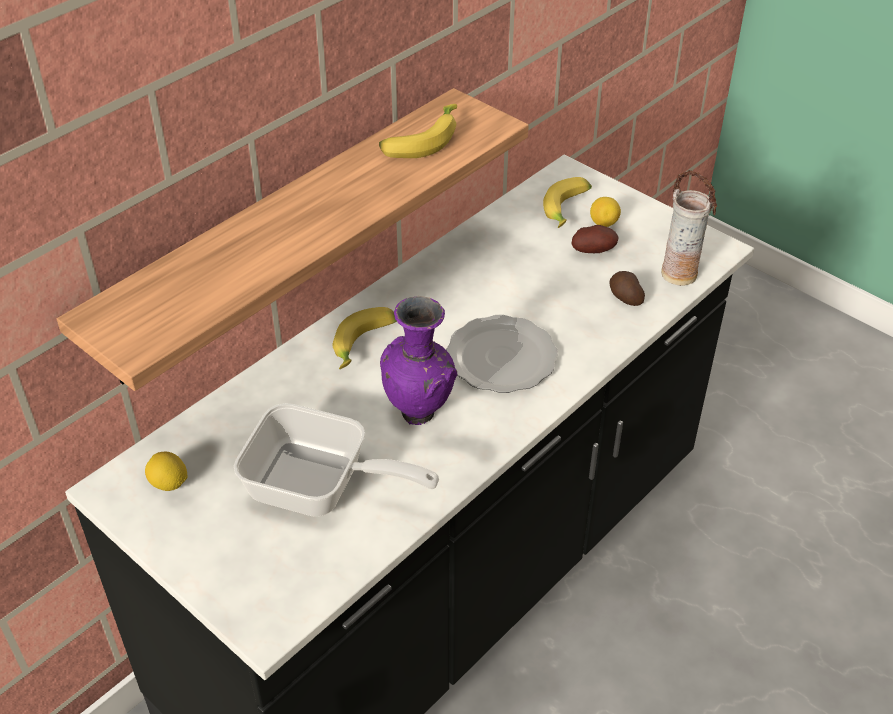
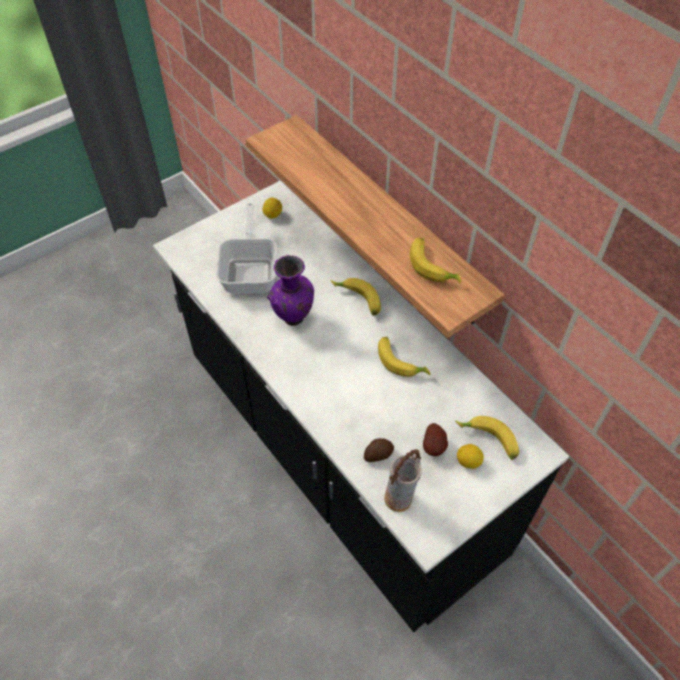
camera: 100 degrees right, 10 degrees up
frying pan [234,403,439,517] -> frying pan turned 150 degrees clockwise [216,203,277,294]
plate [446,315,558,393] -> none
none -> banana [378,337,430,377]

